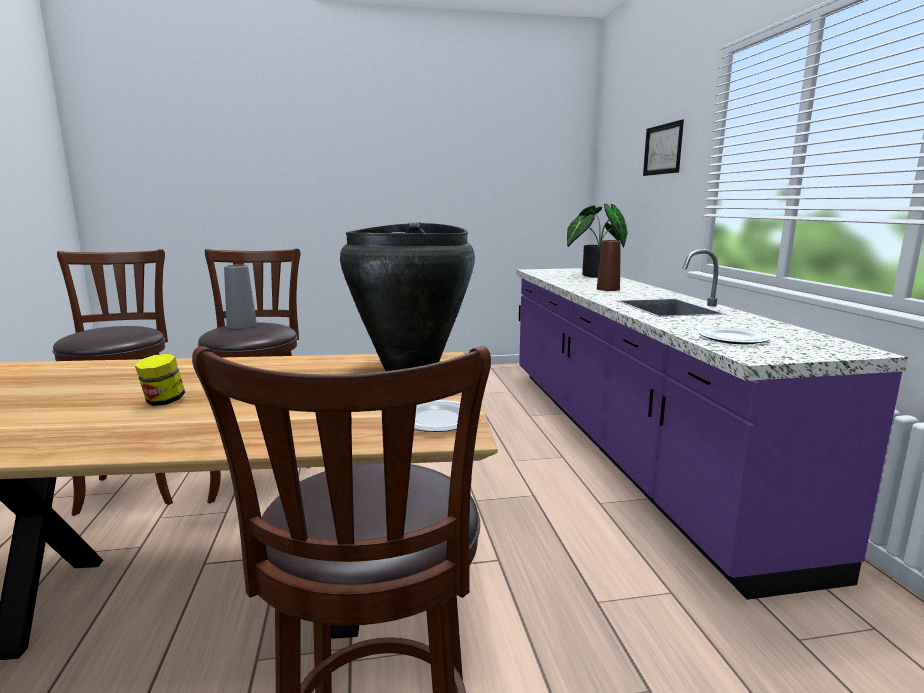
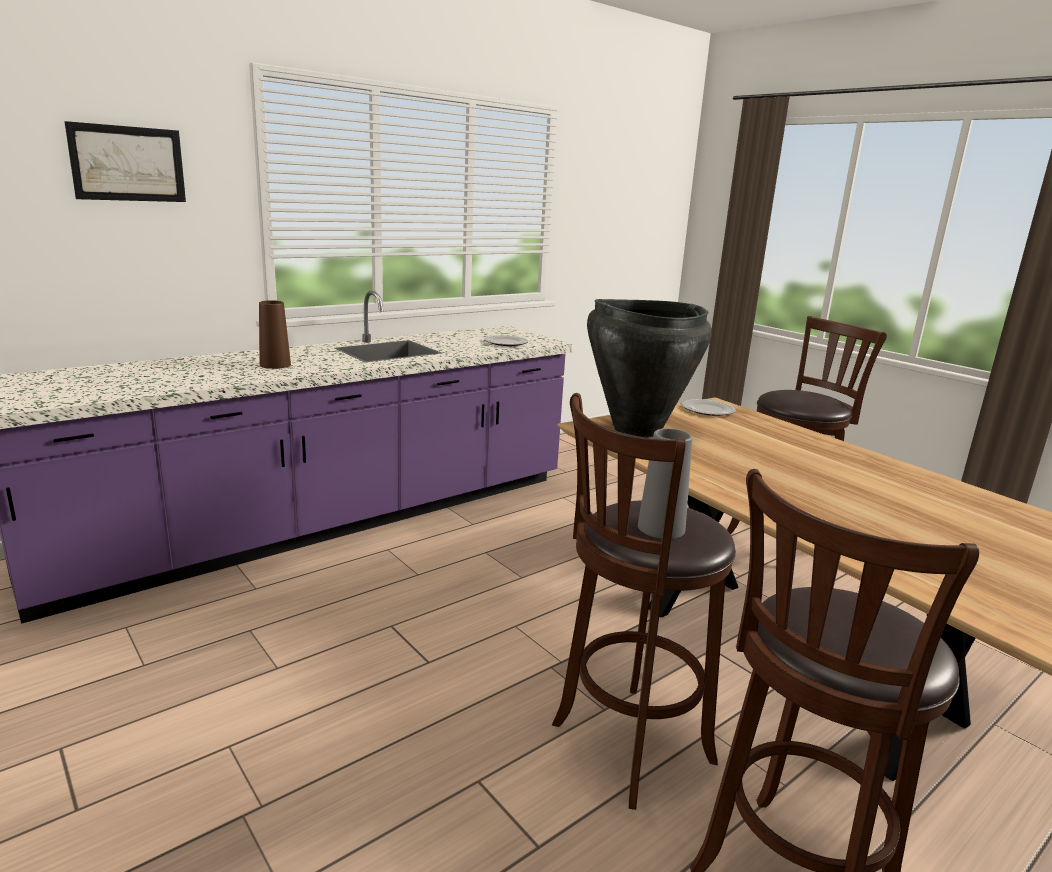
camera: 120 degrees left, 5 degrees up
jar [135,354,185,406] -> none
potted plant [567,204,627,278] -> none

